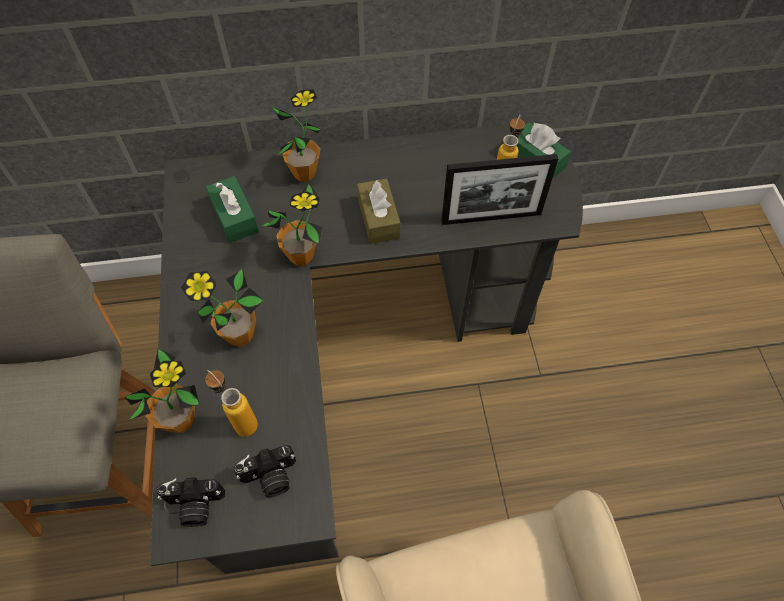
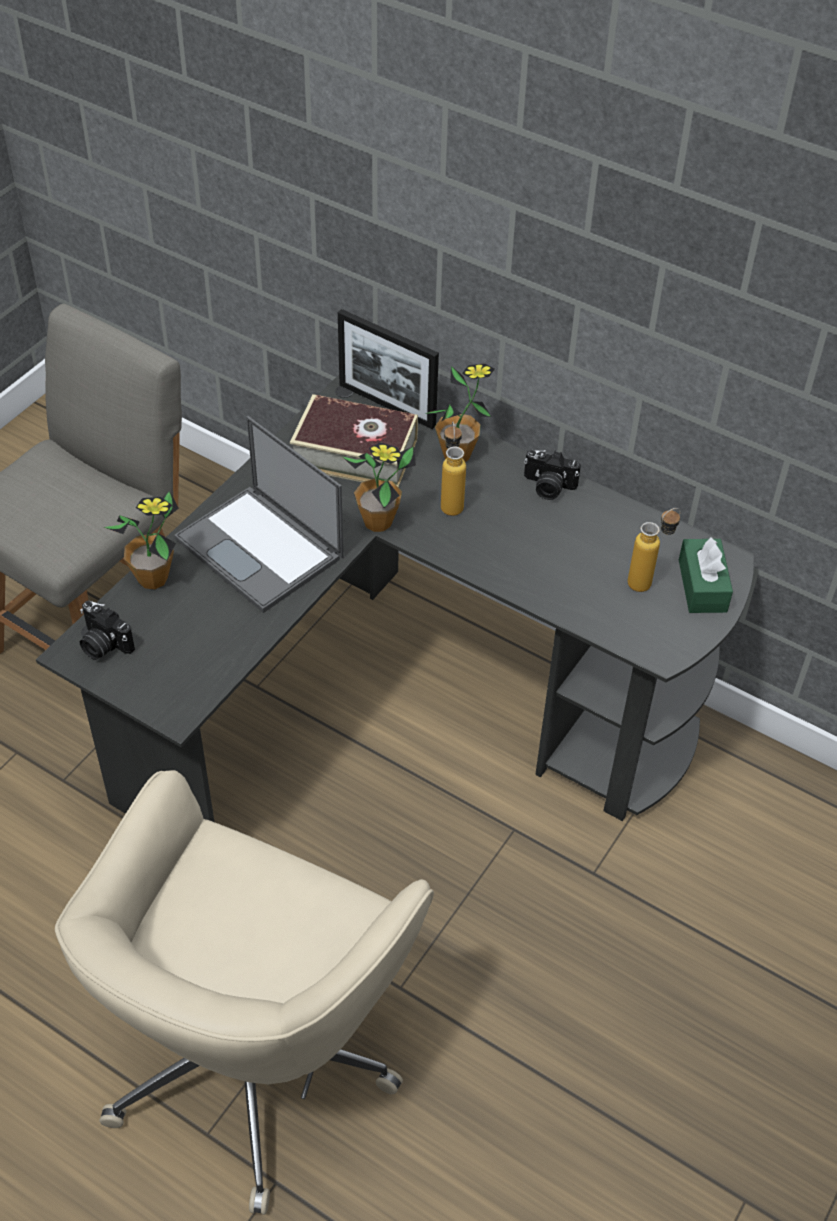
camera: 40 degrees right, 10 degrees down
potted plant [181,269,264,347] -> laptop [174,416,344,613]
bottle [205,370,258,437] -> bottle moved to [441,422,466,516]
green tissue box [206,176,259,243] -> book [290,394,418,488]
camera [234,445,296,498] -> camera moved to [524,450,581,500]
brown tissue box [357,178,400,244] -> none
picture frame [441,154,558,225] -> picture frame moved to [338,309,439,429]

